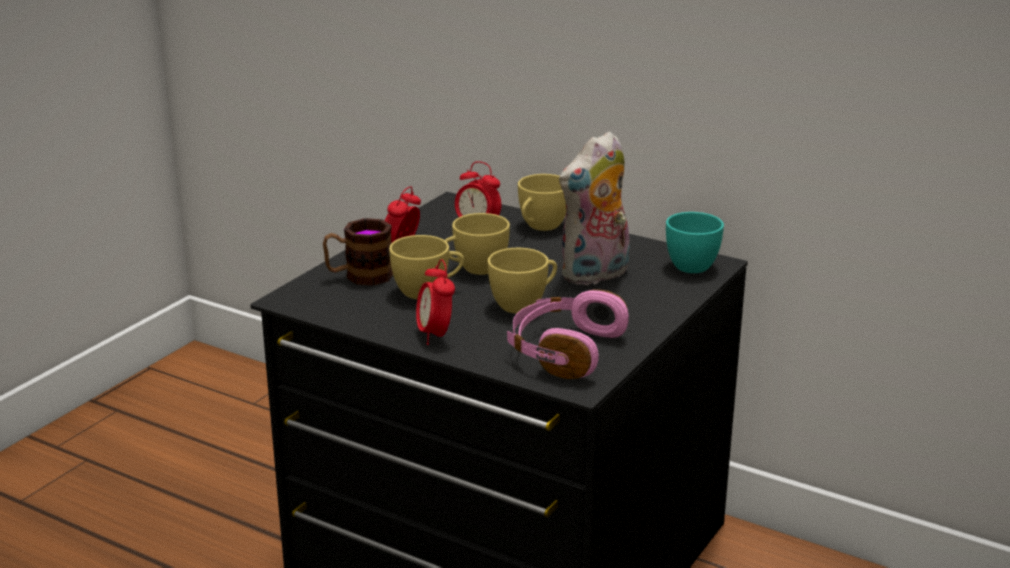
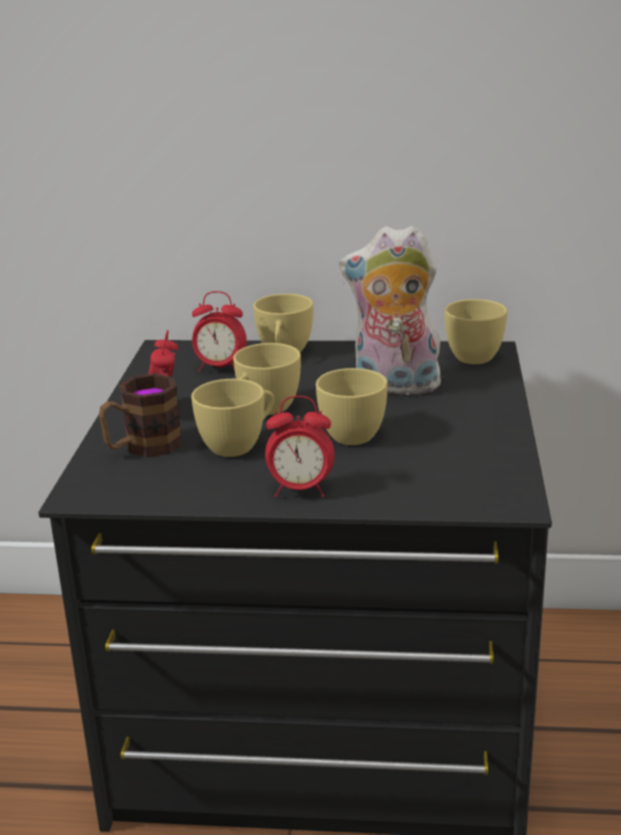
camera: 25 degrees left, 0 degrees up
alarm clock [416,259,455,345] -> alarm clock turned 45 degrees counterclockwise [265,396,334,497]
pink headphones [507,289,629,379] -> none
plush toy [559,131,630,286] -> plush toy turned 75 degrees clockwise [339,225,443,399]
turquoise cup [666,212,724,273] -> yellow cup [445,299,507,364]

